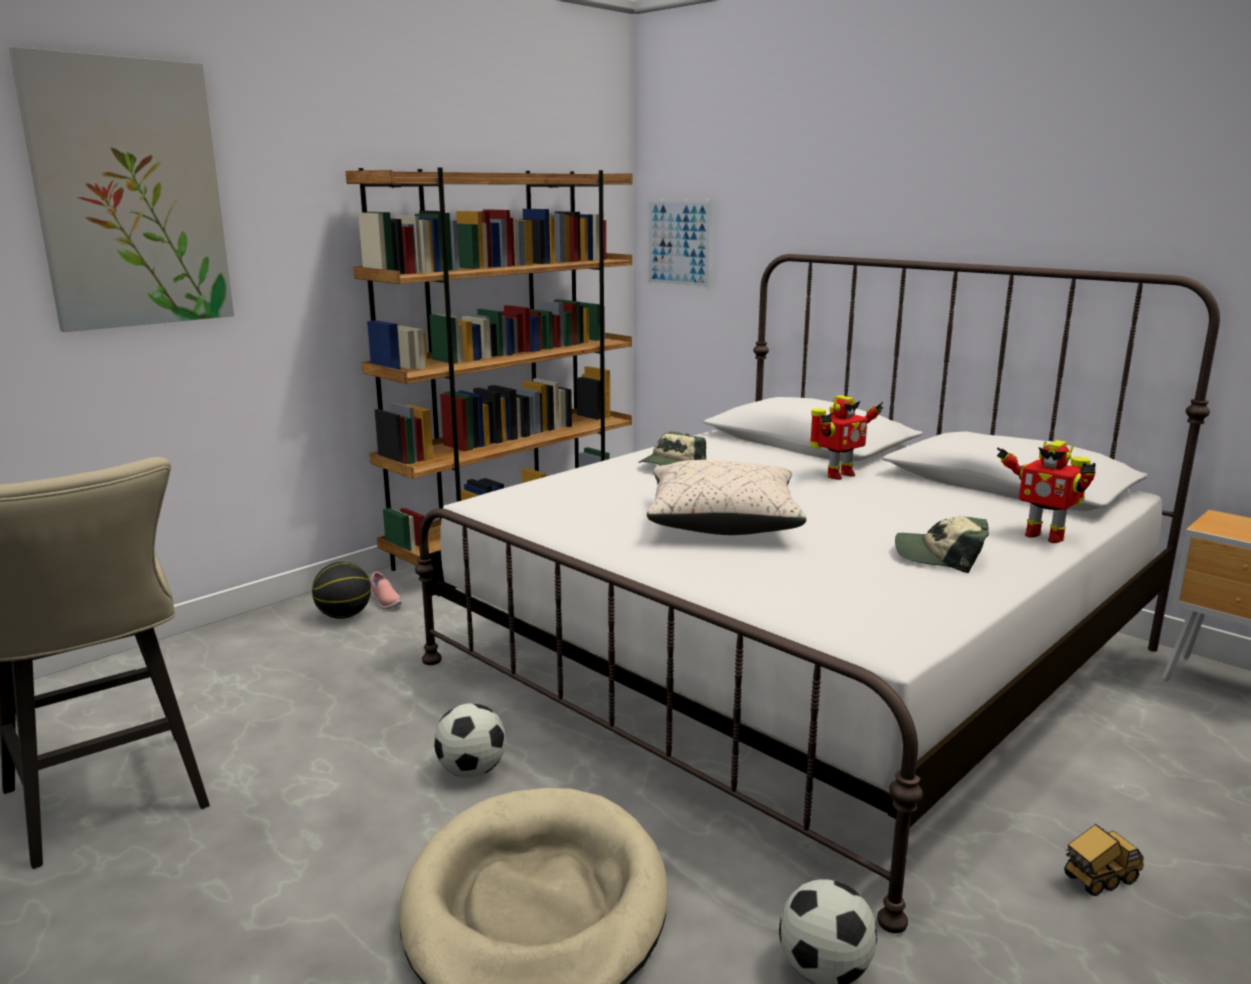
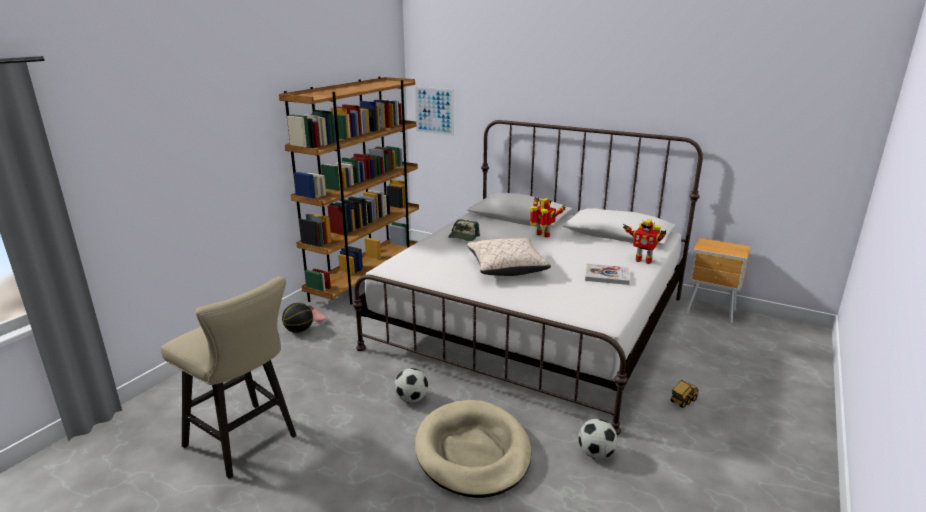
camera: 15 degrees left, 5 degrees up
picture [9,47,234,332] -> none
toy robot [810,395,884,480] -> toy robot turned 90 degrees counterclockwise [530,197,566,237]
cap [895,516,989,573] -> book [585,264,630,285]

